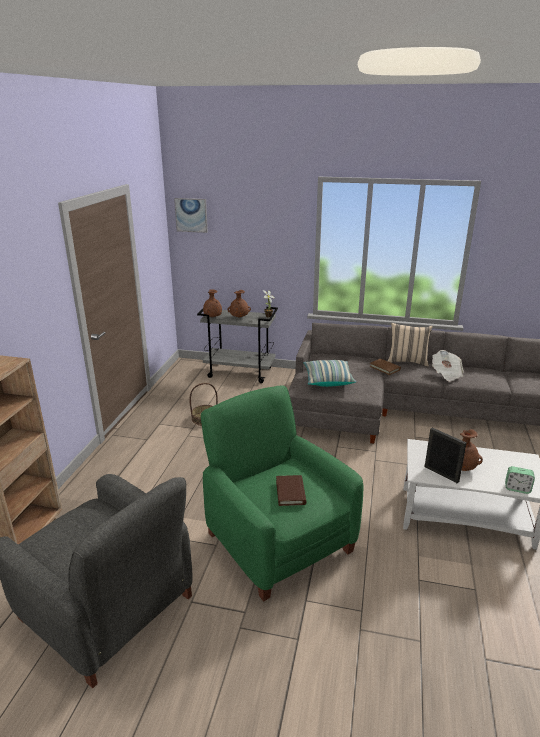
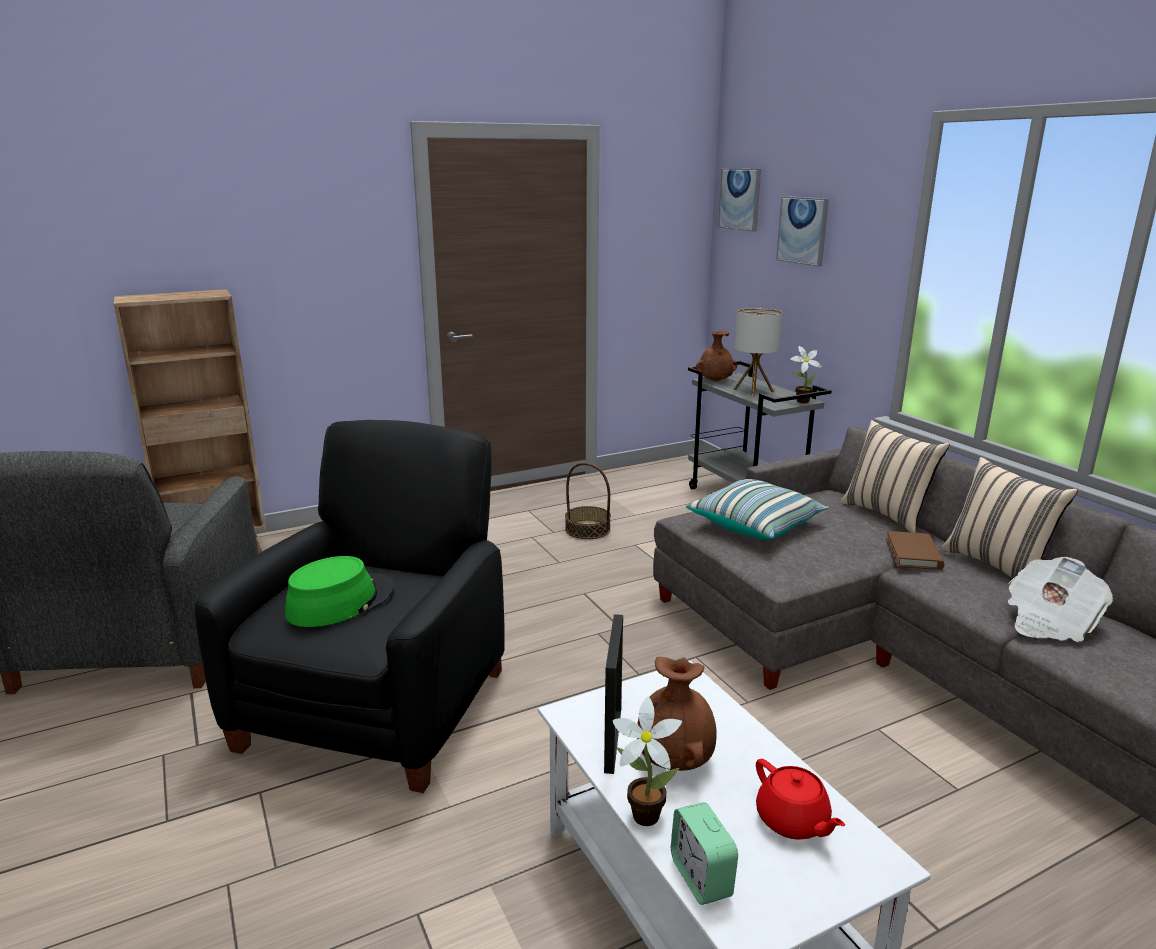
camera: 50 degrees right, 5 degrees down
green armchair [201,385,363,601] -> black armchair [194,420,505,793]
brown vase [227,290,251,318] -> table lamp [733,308,783,396]
brown book [276,475,306,506] -> green hat [285,556,394,627]
none -> potted plant [613,696,682,826]
none -> red teapot [756,759,845,840]
none -> picture [776,196,829,267]
none -> beige pillow [840,420,950,533]

